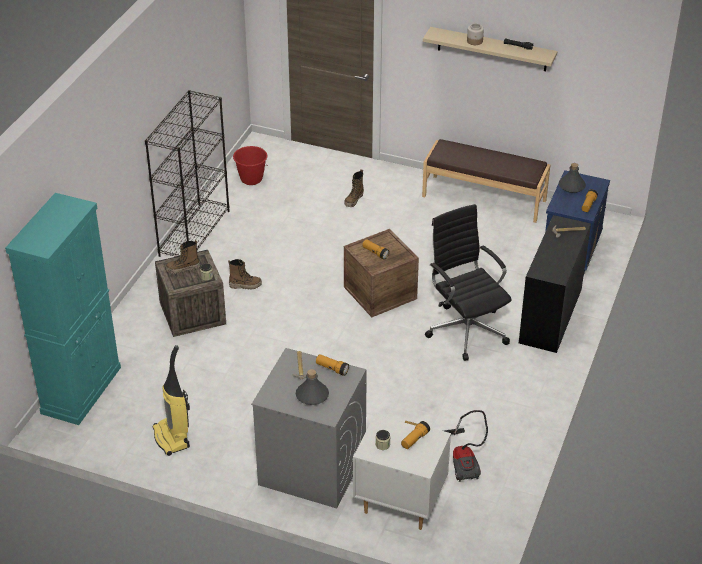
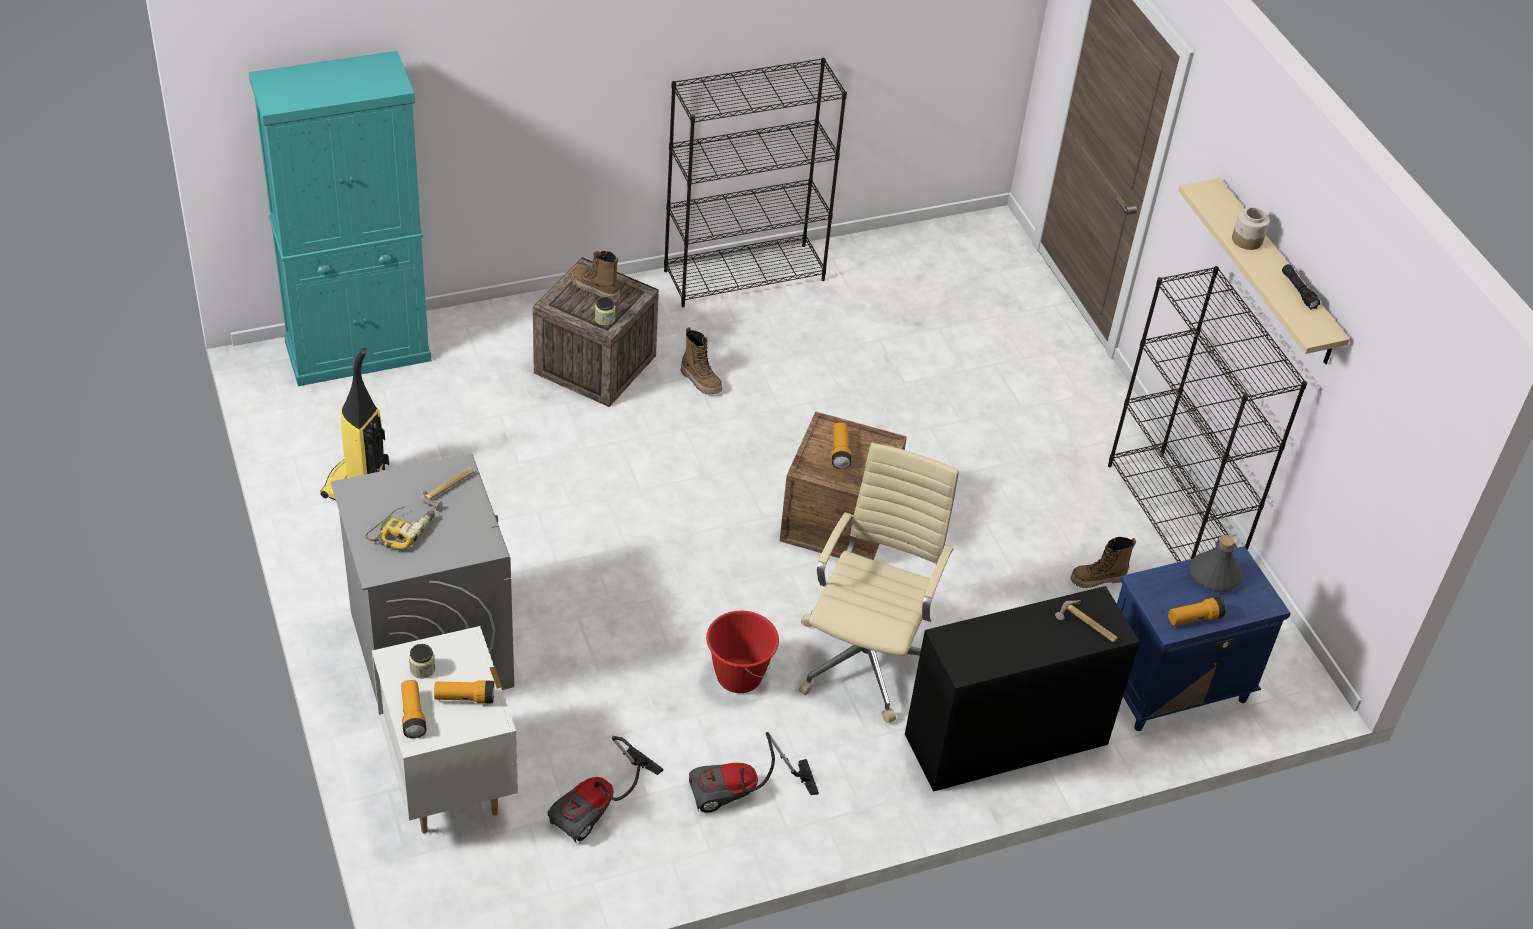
camera: 45 degrees right, 5 degrees up
red bucket [233,146,268,185] -> red bucket moved to [706,611,779,693]
grey bottle [296,369,329,405] -> power drill [366,507,435,550]
flashlight [316,354,349,376] -> flashlight moved to [401,680,427,738]
boot [345,170,364,207] -> boot moved to [1070,537,1136,588]
brown bench [422,139,550,223] -> black bookcase [1108,266,1307,562]
black office chair [425,204,512,361] -> beige office chair [799,443,959,723]
none -> vacuum cleaner [689,732,819,813]

